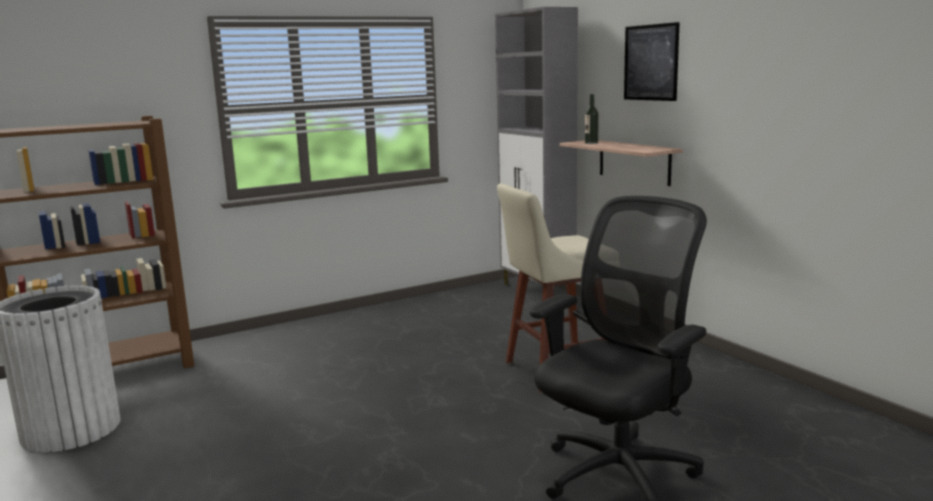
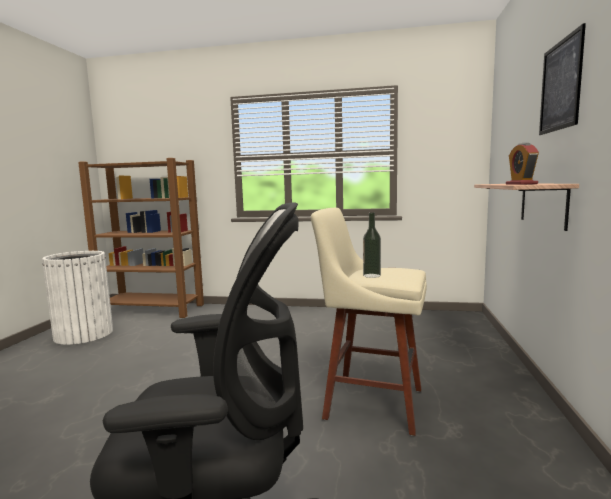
camera: 40 degrees right, 5 degrees down
grey cabinet [495,7,578,285] -> none
bottle [585,94,599,144] -> bottle moved to [363,213,381,278]
none -> alarm clock [506,143,539,185]

